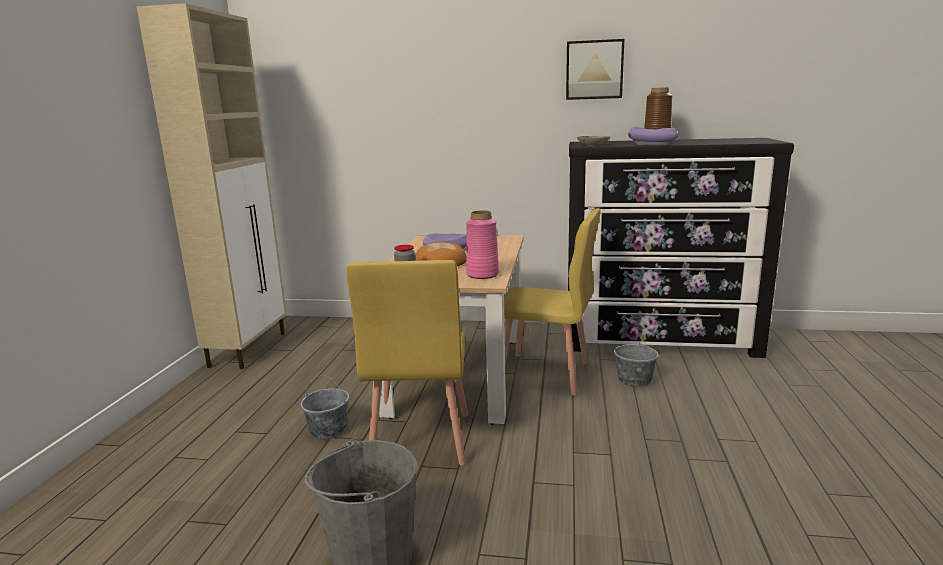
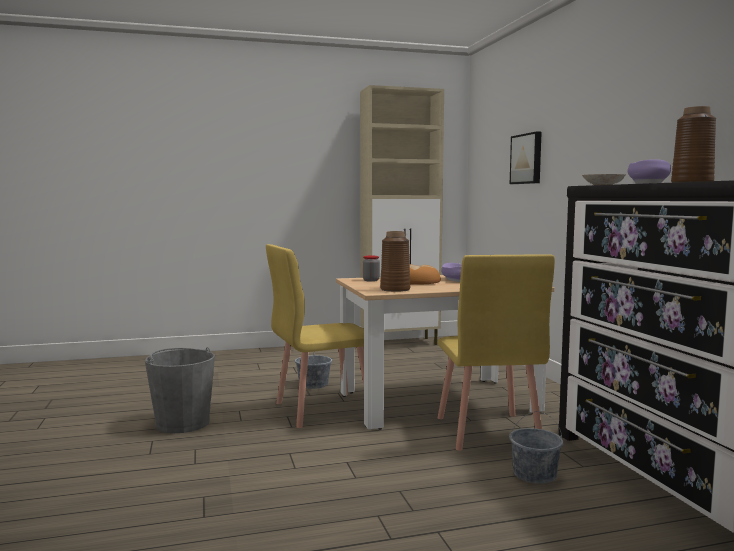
camera: 65 degrees right, 10 degrees down
pink vase [466,210,499,279] -> brown vase [380,231,410,292]
picture [566,39,624,100] -> picture moved to [510,131,542,184]

